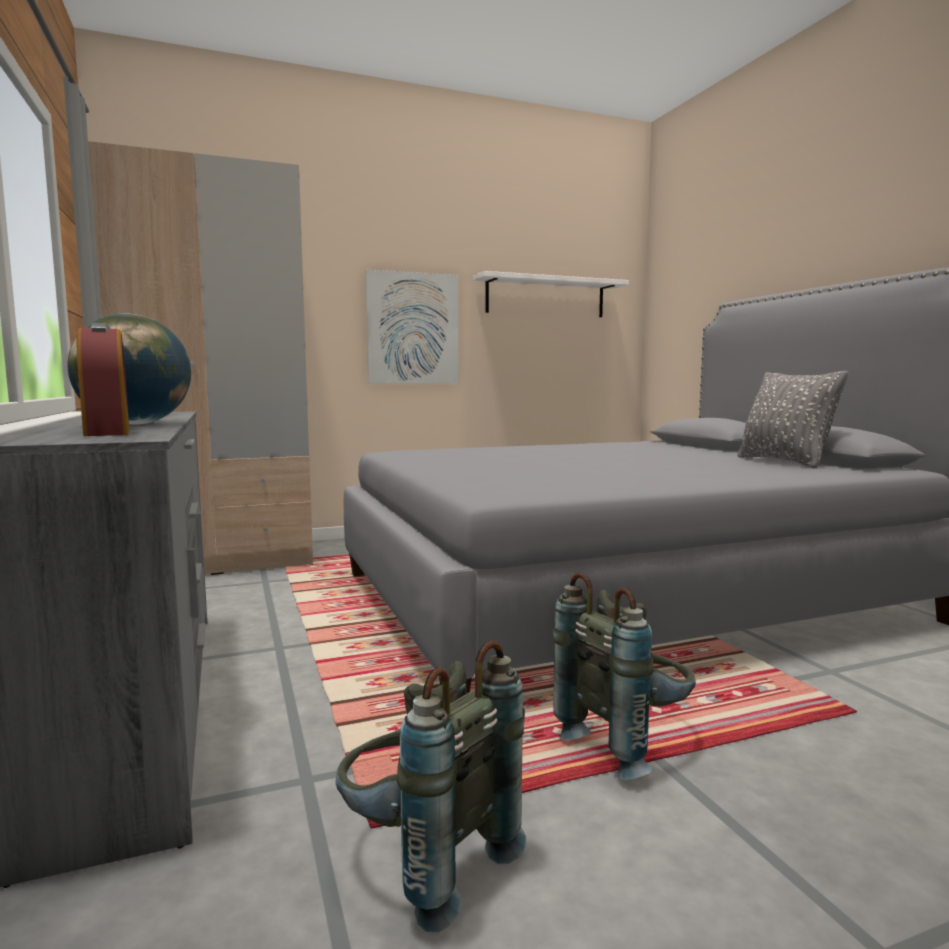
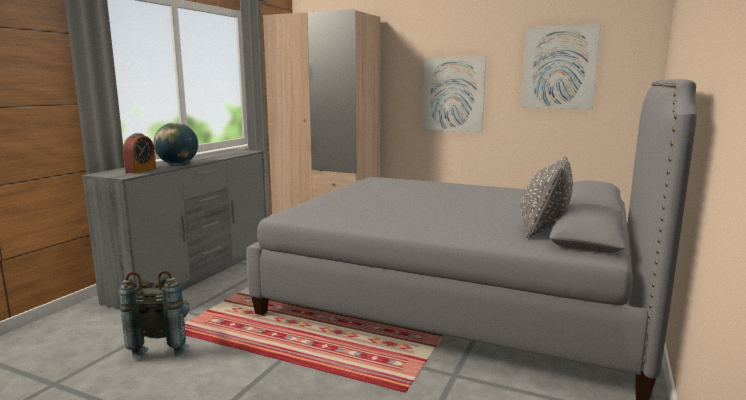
camera: 45 degrees right, 5 degrees up
white shelf [473,271,629,317] -> picture [521,24,601,109]
grey backpack [553,572,696,780] -> none

